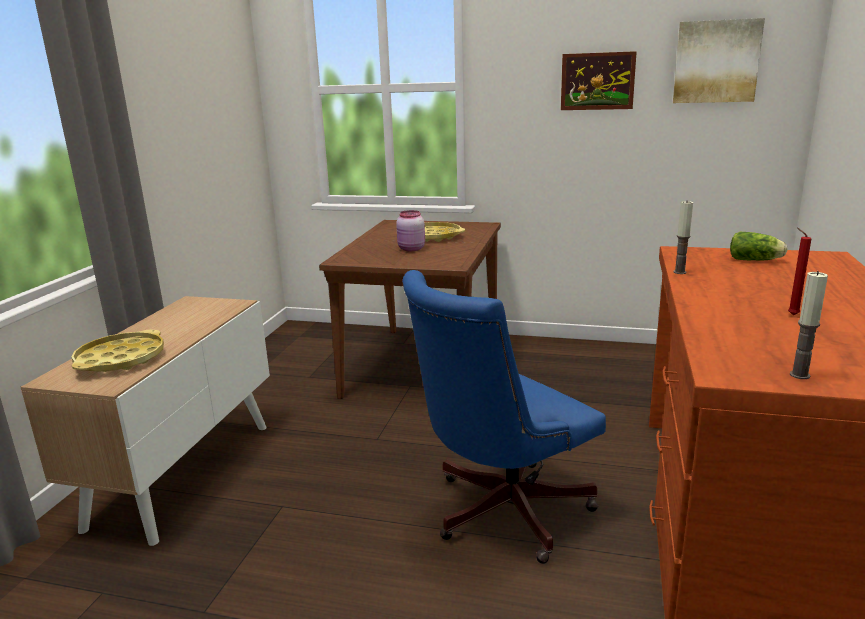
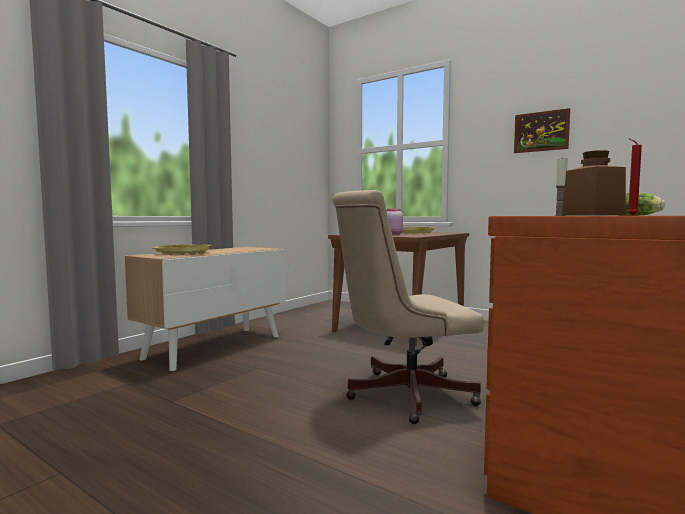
camera: 20 degrees right, 15 degrees down
blue office chair [402,270,606,564] -> beige office chair [332,190,484,424]
picture [673,18,765,103] -> none
candle [790,271,828,379] -> brown jar [562,150,626,215]

